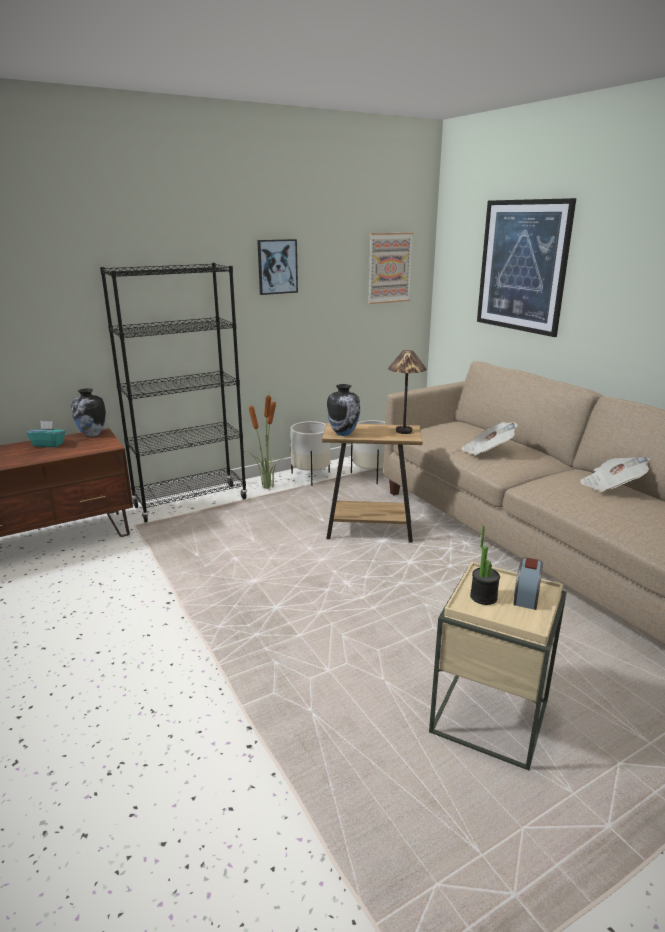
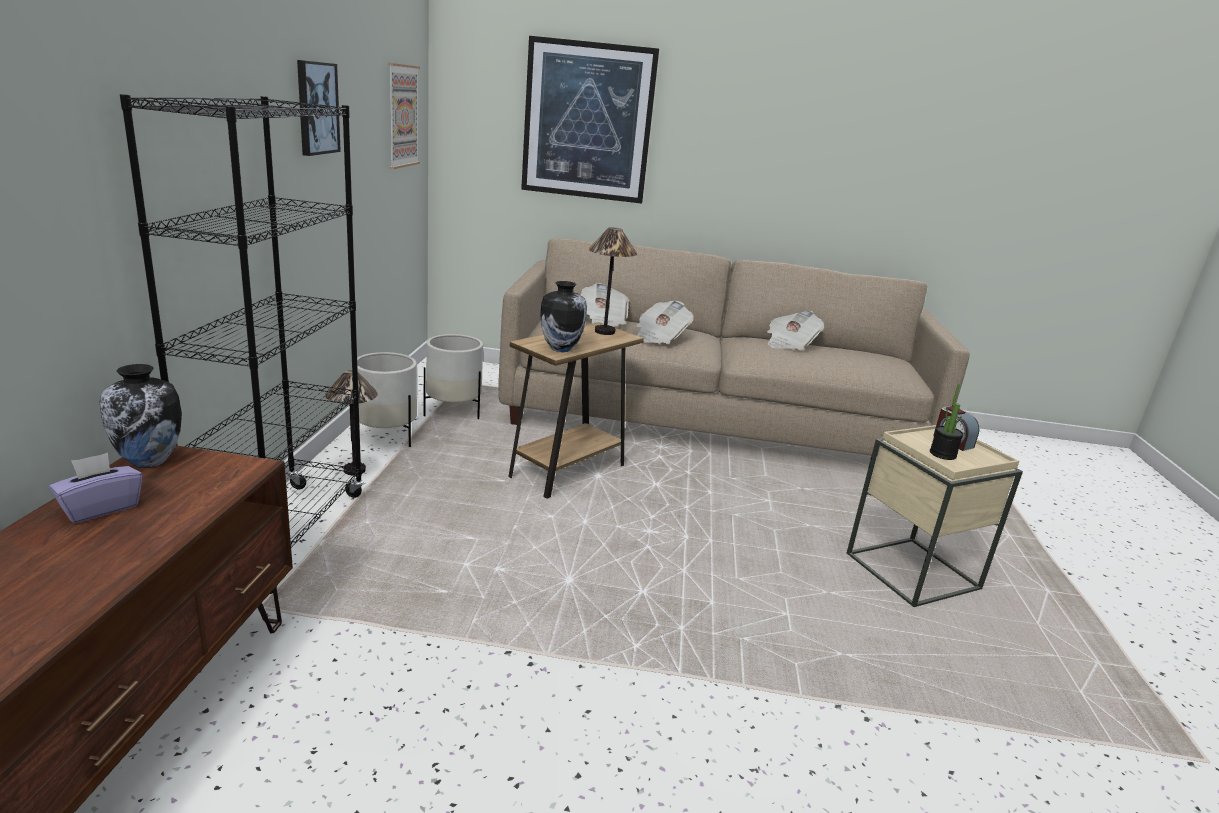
camera: 55 degrees left, 0 degrees up
turquoise tissue box [27,421,66,447] -> purple tissue box [49,453,142,523]
potted plant [246,395,284,489] -> table lamp [325,370,378,475]
none -> newspaper [581,283,629,326]

